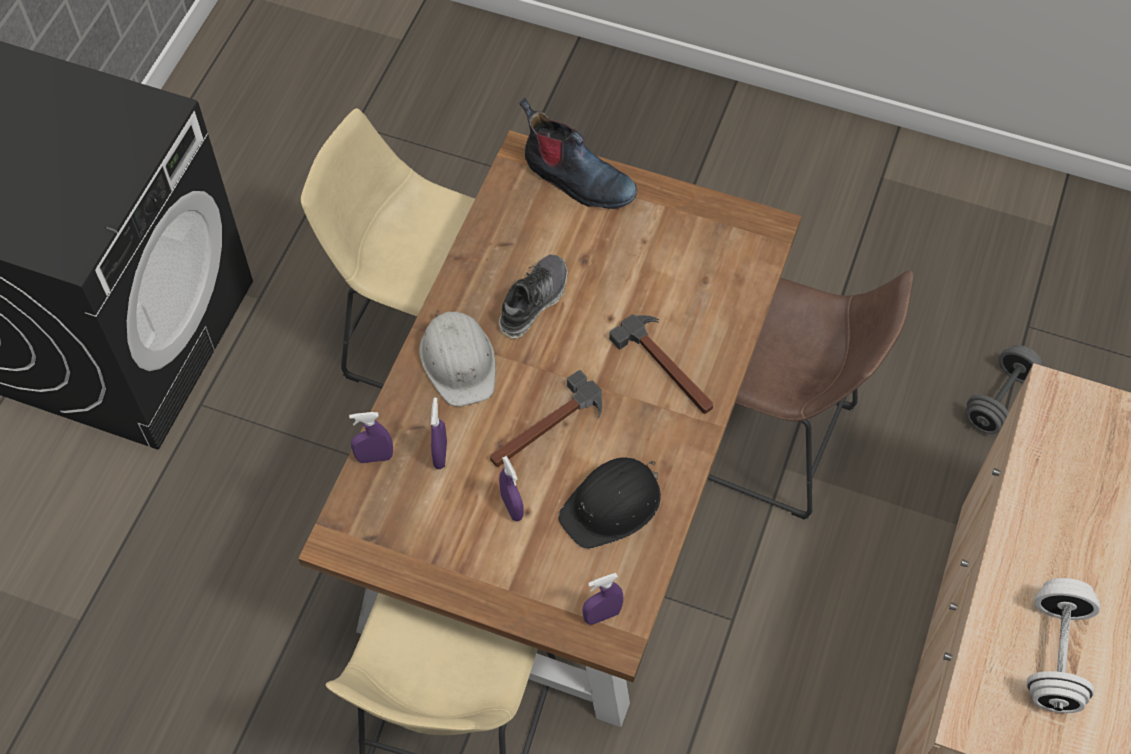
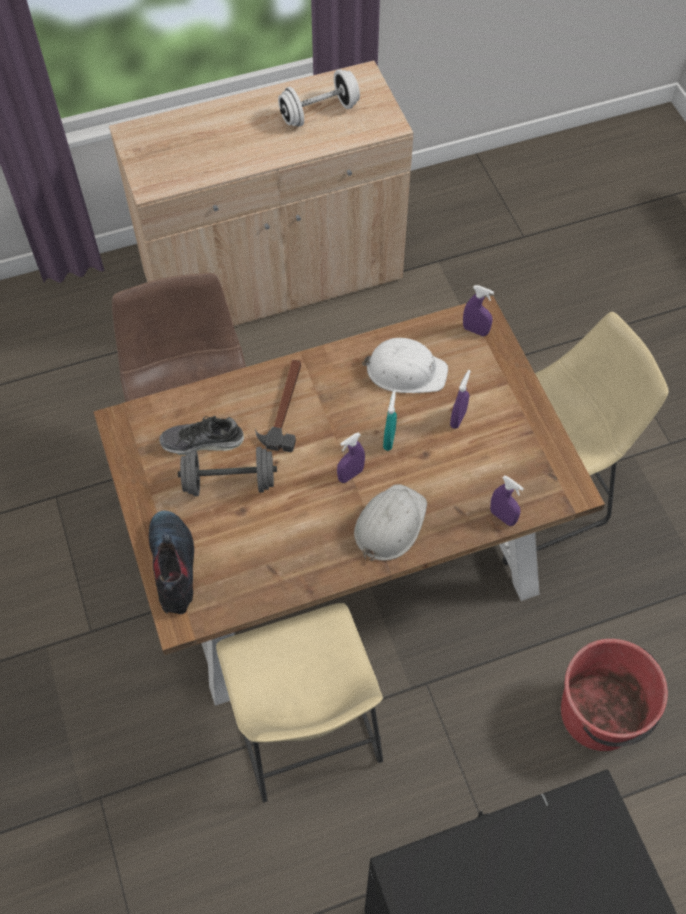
camera: 130 degrees left, 0 degrees up
purple spray bottle [431,397,447,469] -> purple spray bottle moved to [337,432,365,483]
hammer [490,370,602,467] -> turquoise spray bottle [383,391,397,451]
shoe [499,254,568,338] -> shoe moved to [159,416,244,455]
black hard hat [558,457,661,549] -> white hard hat [361,338,448,393]
grey dumbbell [966,345,1043,434] -> grey dumbbell moved to [178,447,277,496]
none -> red bucket [561,639,668,751]

